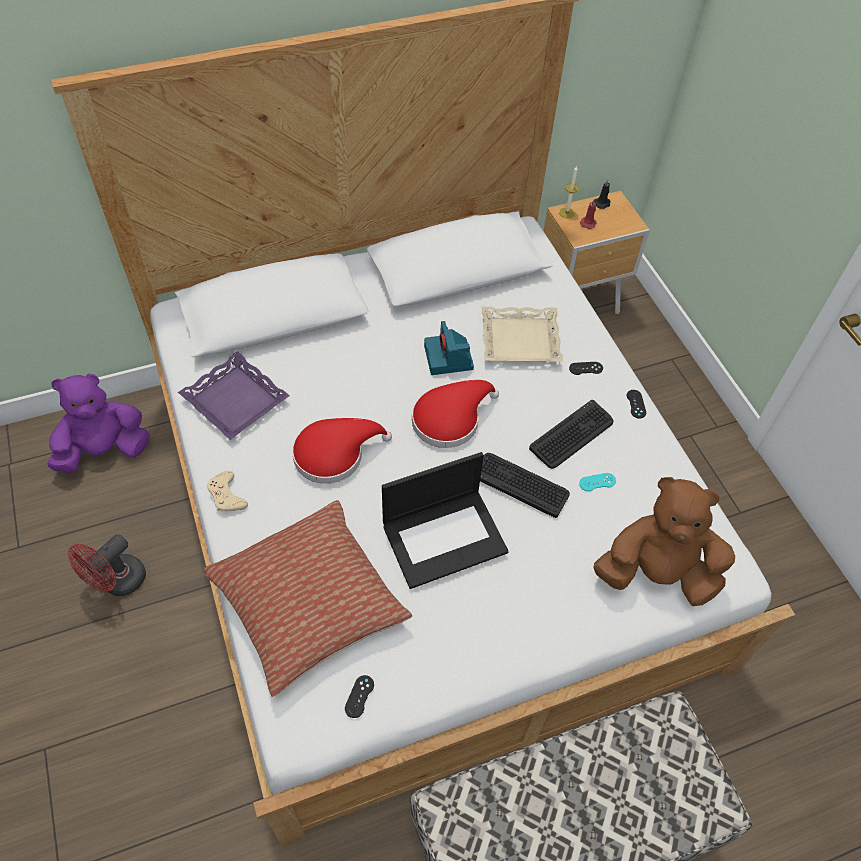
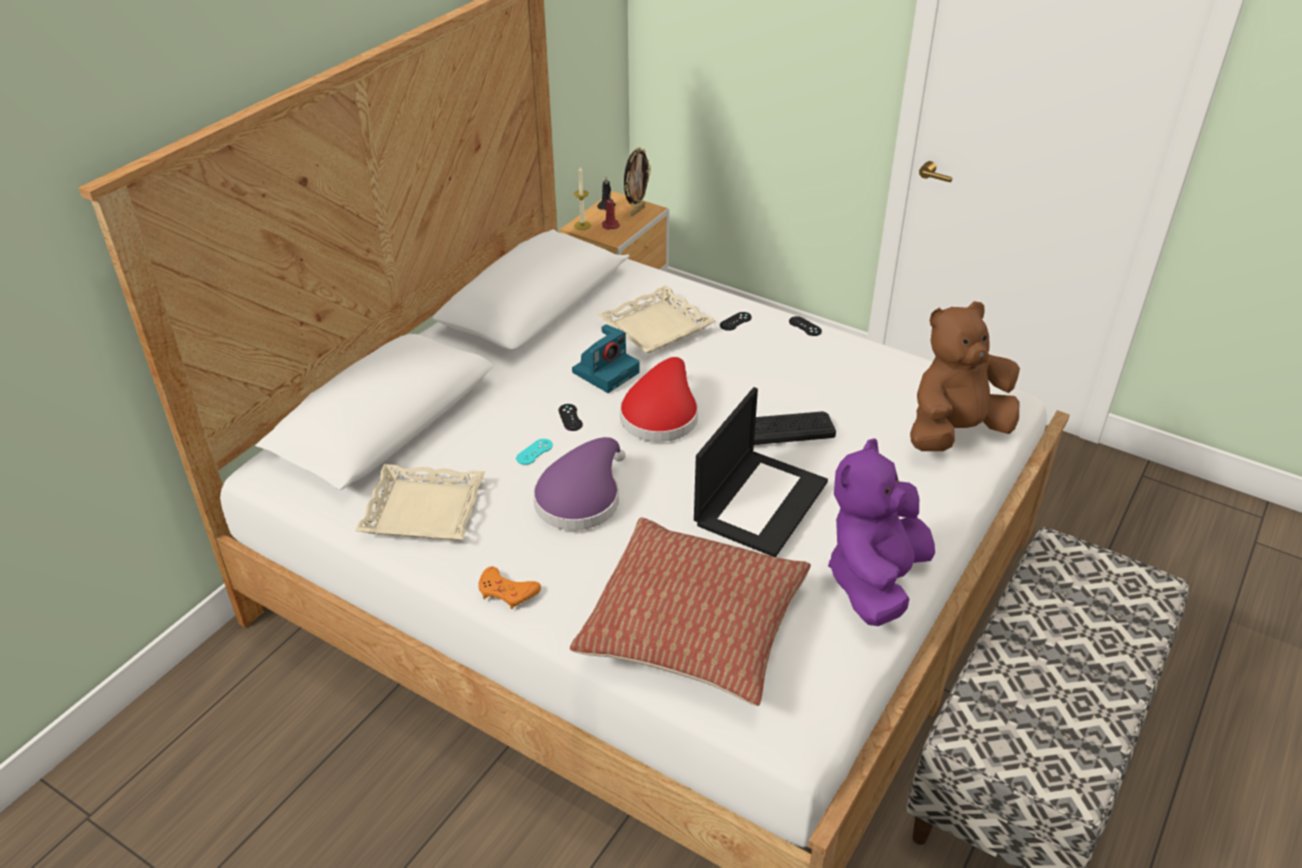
camera: 35 degrees left, 15 degrees down
purple plush toy [47,373,150,473] -> purple plush toy moved to [828,438,935,626]
red fan [68,534,146,596] -> none
purple tray [178,351,290,440] -> beige tray [355,464,485,540]
beige game controller [207,471,248,511] -> orange game controller [478,567,541,609]
red hat [292,418,392,484] -> purple hat [533,437,625,530]
black game controller [345,675,374,718] -> black game controller moved to [558,404,583,431]
camera [424,321,474,375] -> camera turned 90 degrees counterclockwise [572,324,640,393]
keyboard [529,400,613,469] -> none
turquoise game controller [579,473,616,491] -> turquoise game controller moved to [516,439,553,465]
none -> picture frame [624,147,651,217]

